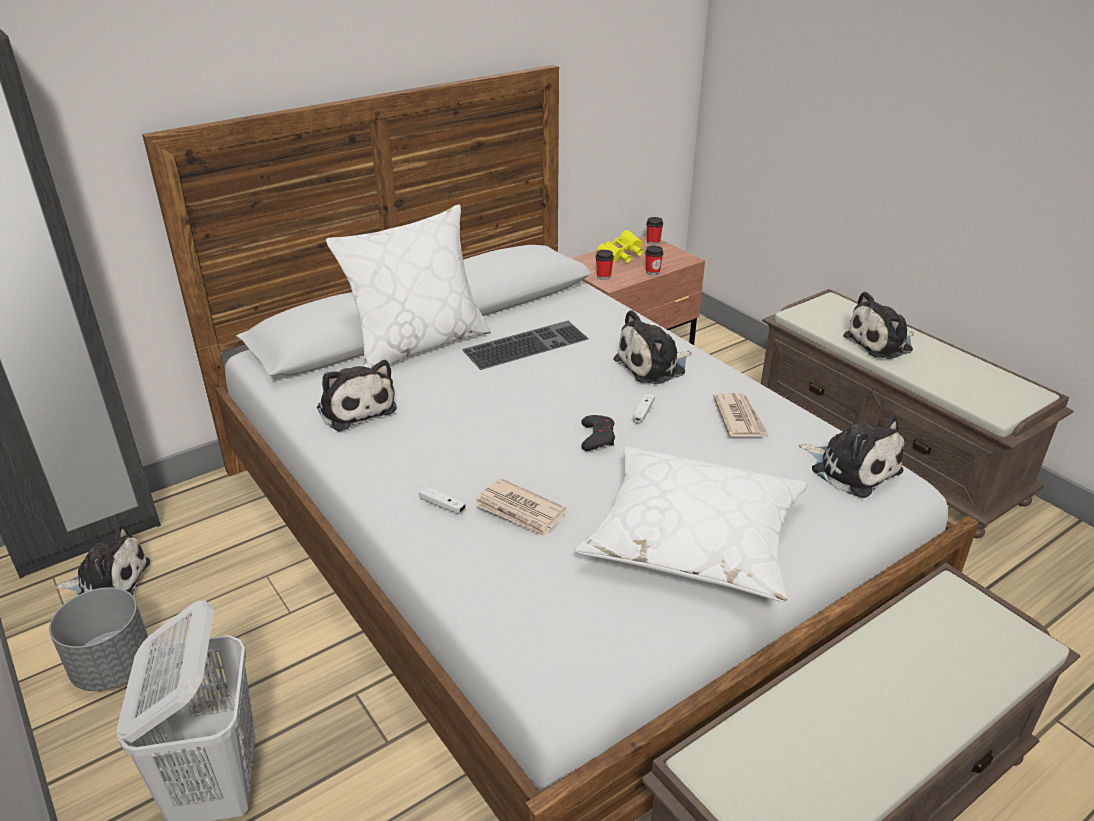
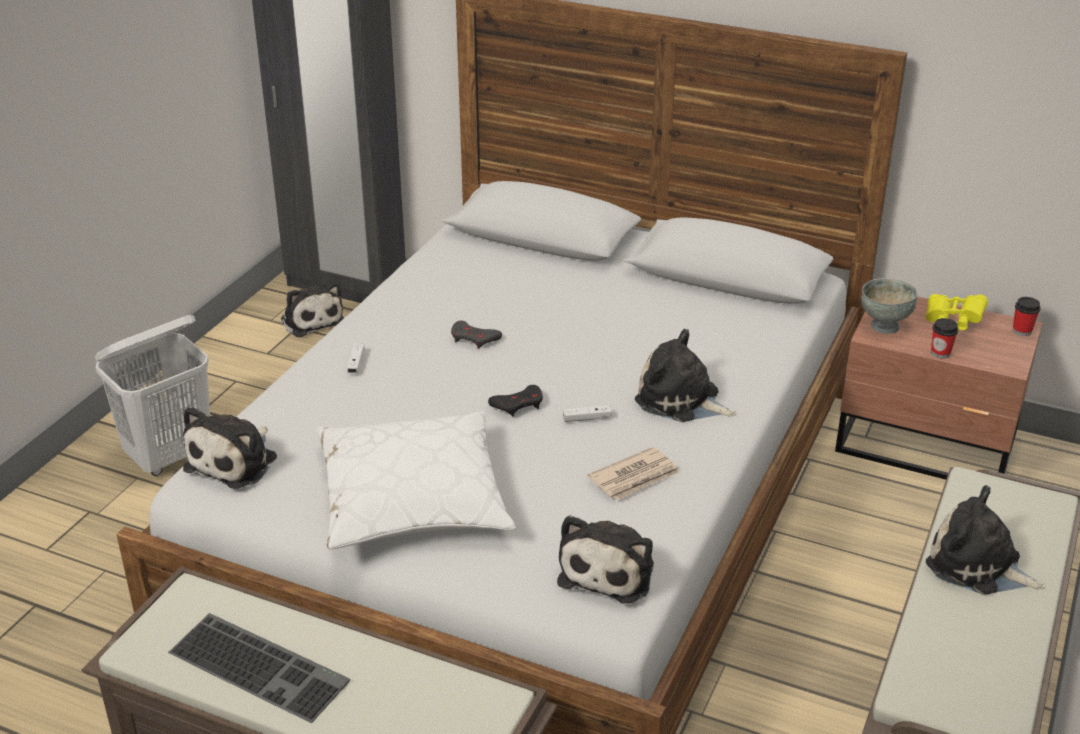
camera: 60 degrees right, 0 degrees up
grey planter [49,587,148,691] -> none
plush toy [317,360,397,432] -> plush toy moved to [183,406,277,489]
white pillow [326,204,491,368] -> none
keyboard [462,321,589,370] -> keyboard moved to [168,613,350,723]
newspaper [475,478,566,537] -> none
cup [595,250,614,280] -> grey bowl [861,278,917,334]
none -> grey game controller [451,321,502,349]

